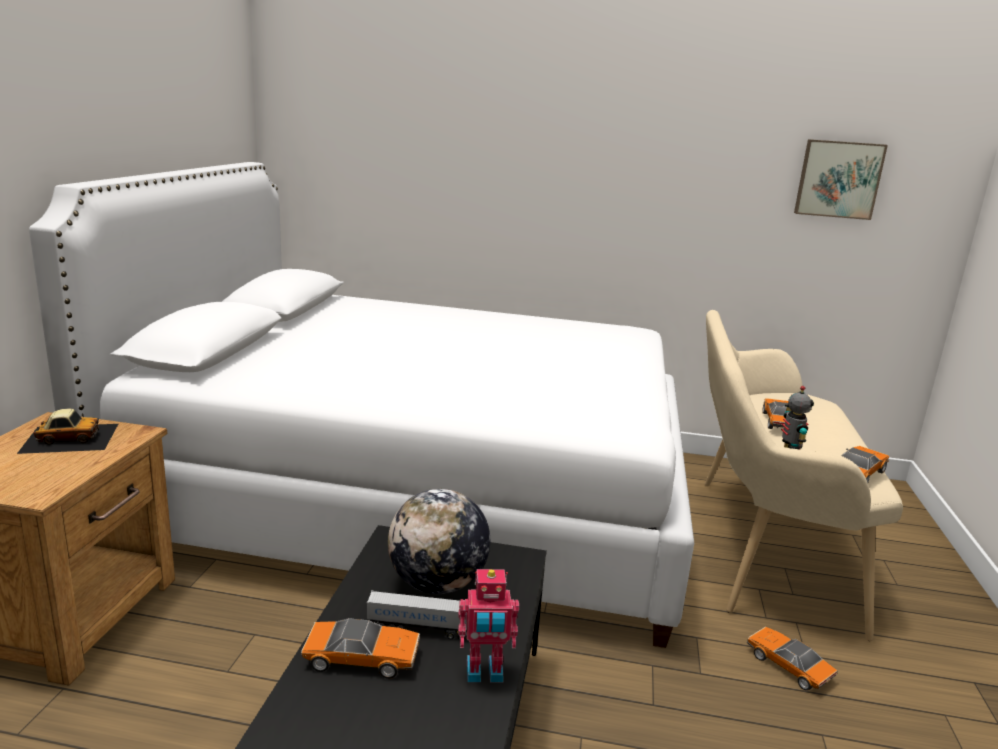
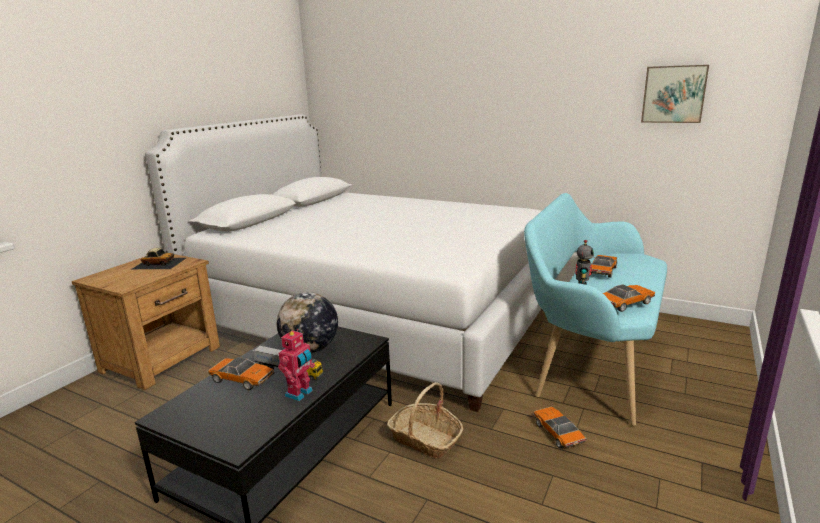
camera: 20 degrees right, 0 degrees up
toy robot [458,569,519,682] -> toy robot turned 75 degrees counterclockwise [278,329,315,401]
beige bench [705,310,903,641] -> turquoise bench [524,193,667,426]
none -> basket [387,382,463,459]

